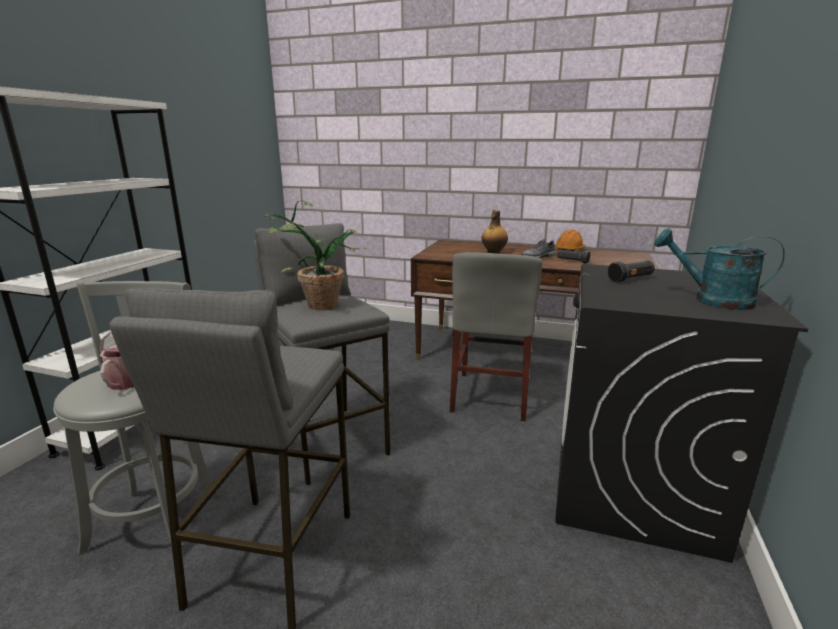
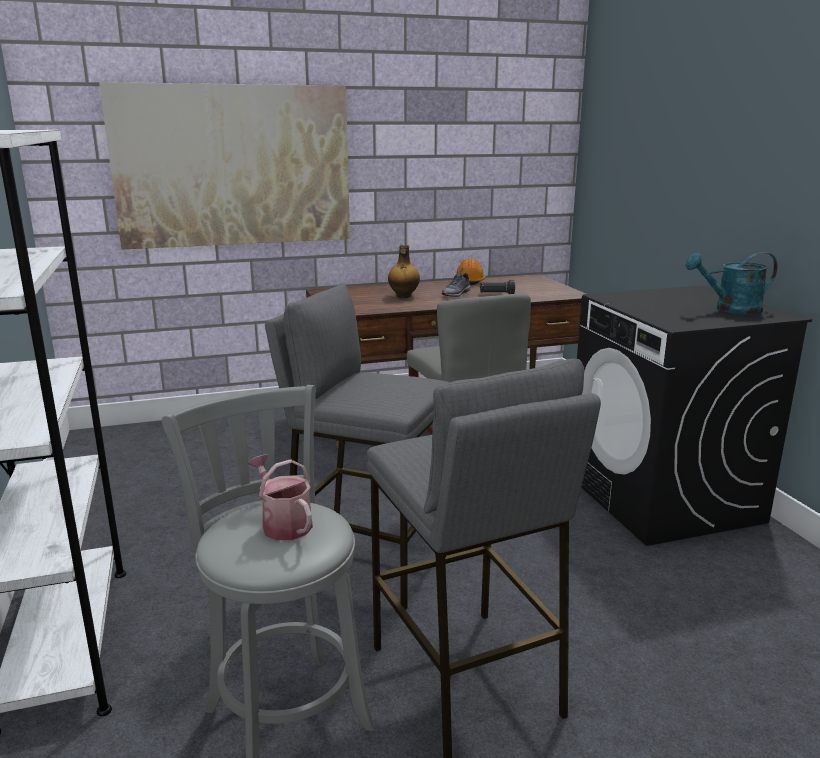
camera: 35 degrees left, 0 degrees up
potted plant [264,200,366,310] -> none
black flashlight [607,261,655,283] -> none
none -> picture [99,82,350,250]

